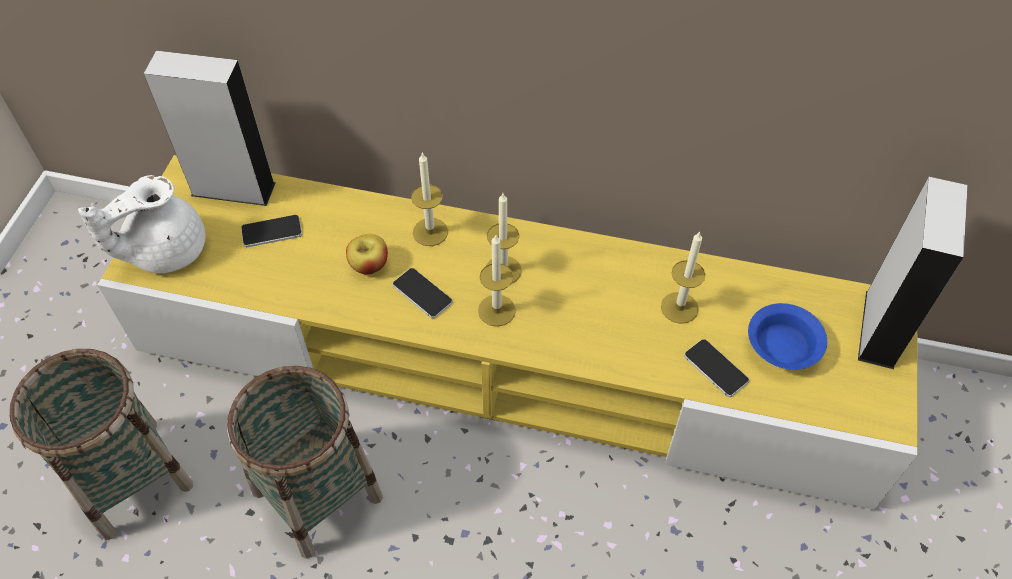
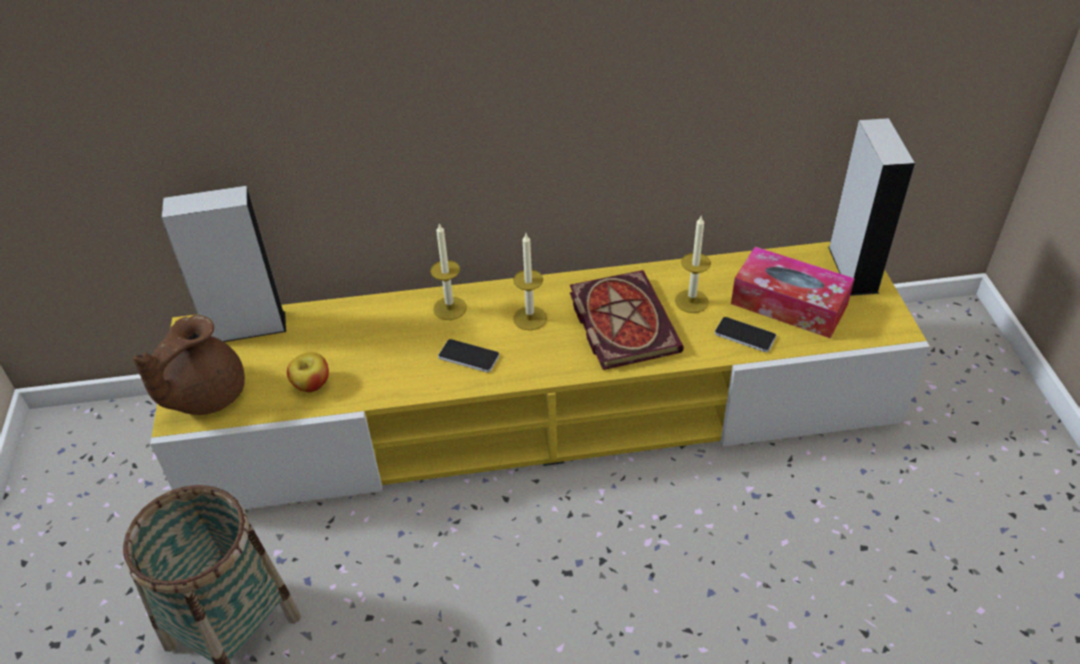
camera: 20 degrees left, 10 degrees down
white teapot [78,175,205,273] -> brown teapot [133,315,245,415]
basket [227,366,383,559] -> none
phone [241,215,302,247] -> none
apple [346,234,388,274] -> apple moved to [287,352,329,392]
candle [478,235,516,327] -> none
blue bowl [748,303,827,370] -> tissue box [731,247,855,338]
none -> book [570,270,684,370]

